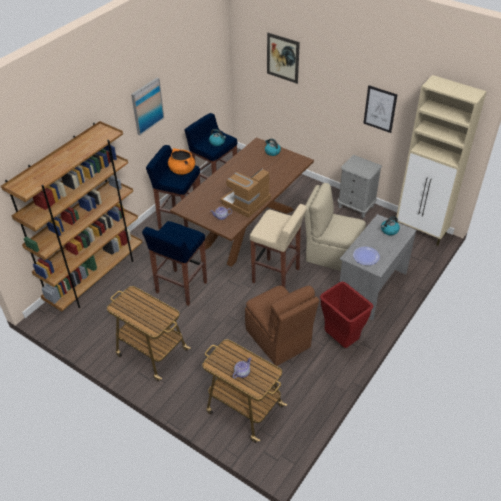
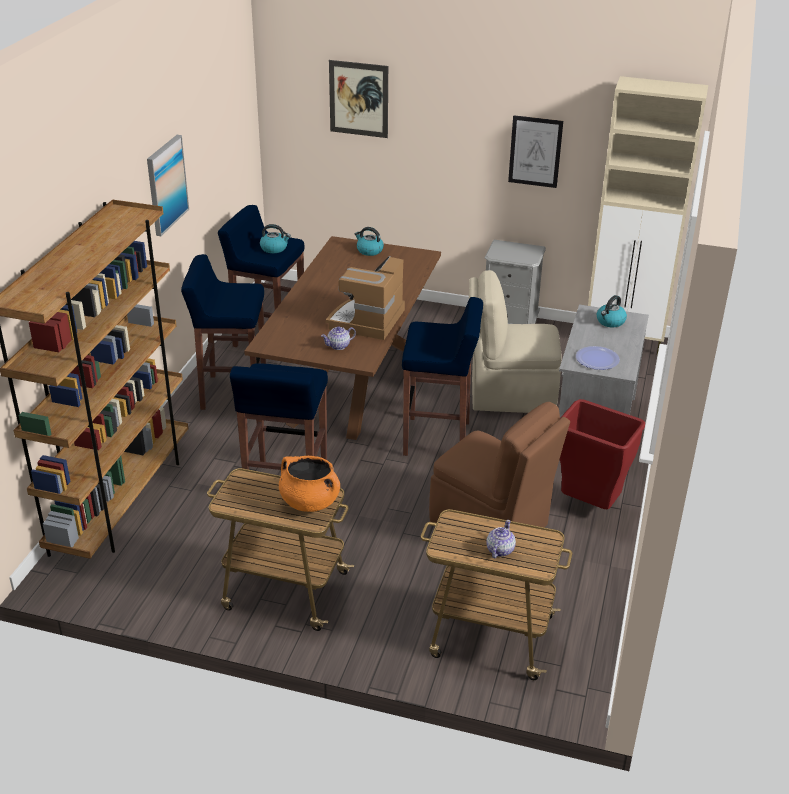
camera: 20 degrees left, 10 degrees down
orange cooking pot [168,148,195,175] -> orange cooking pot moved to [279,456,340,512]
beige stool [250,204,307,289] -> blue stool [402,297,483,456]

